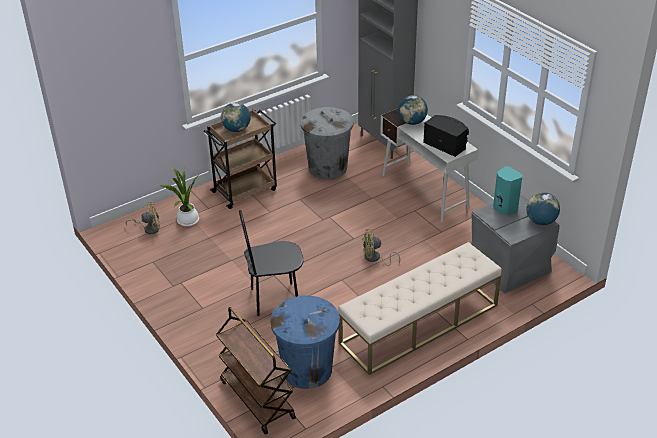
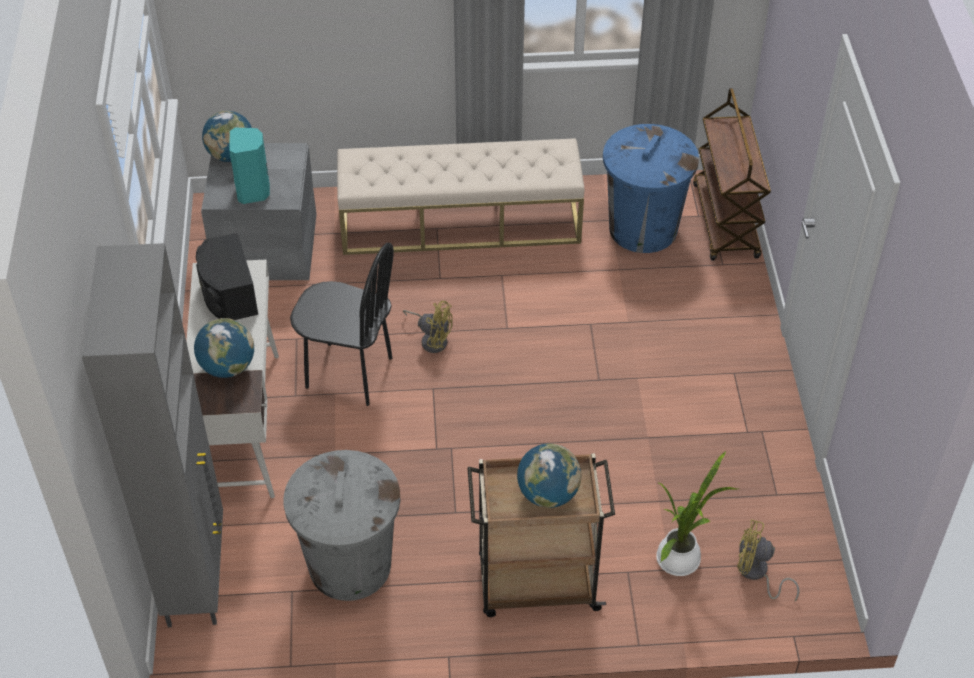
camera: 150 degrees left, 10 degrees up
black chair [239,210,304,316] -> black chair moved to [290,243,394,406]

